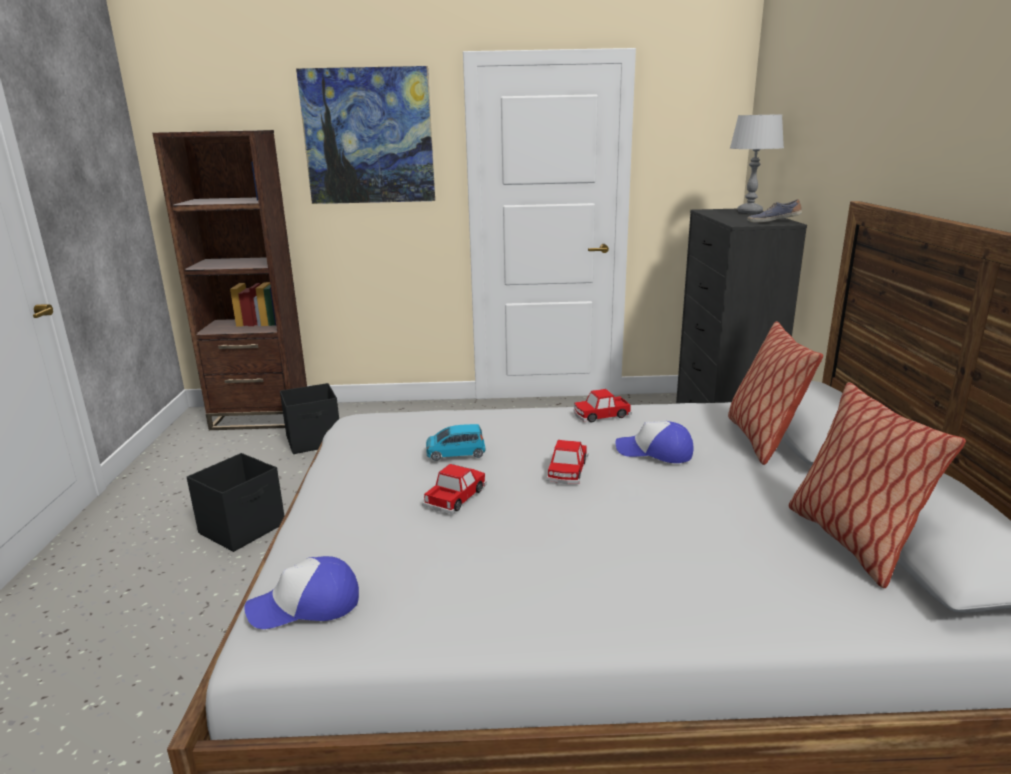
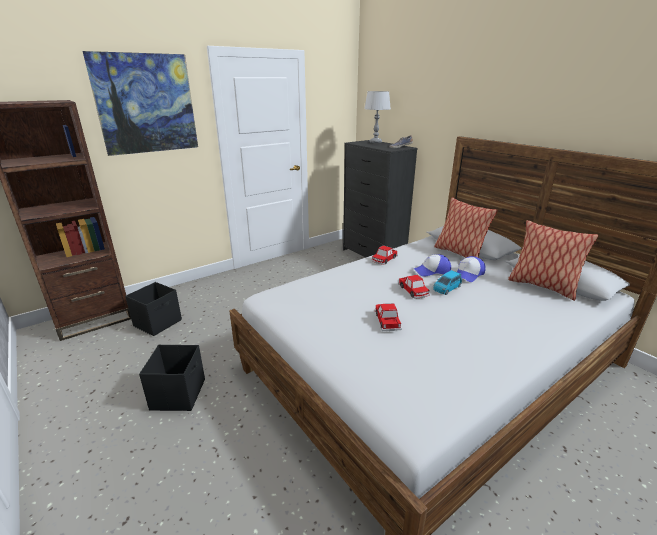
camera: 35 degrees left, 5 degrees up
cap [244,556,359,629] -> cap moved to [457,256,486,282]
blue toy car [426,424,485,461] -> blue toy car moved to [433,270,462,295]

